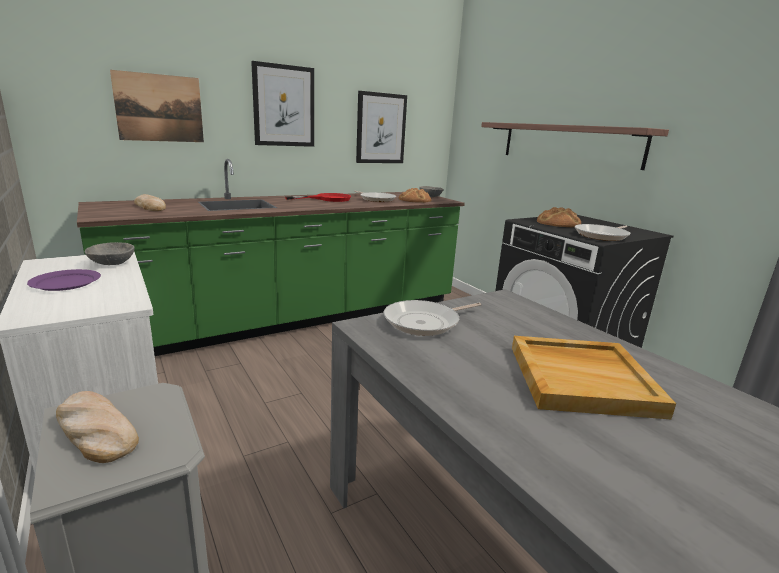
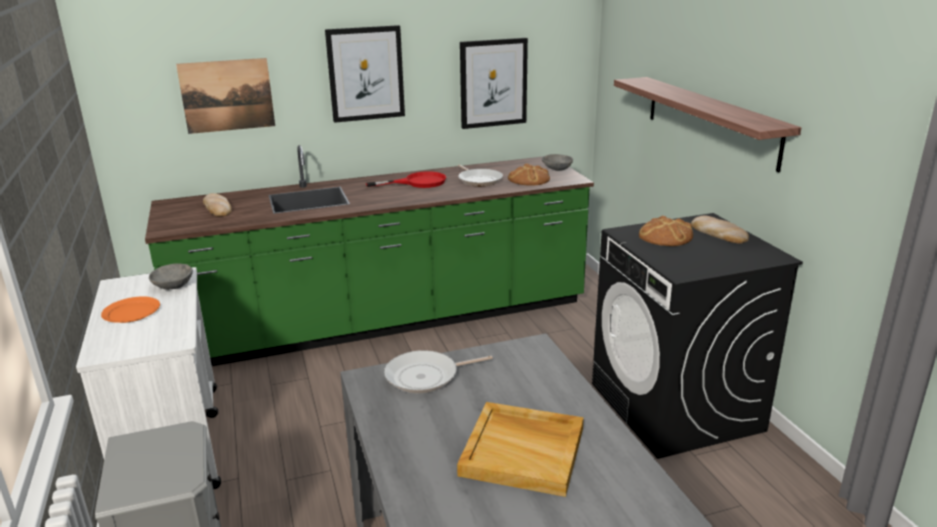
camera: 15 degrees right, 5 degrees up
purple plate [27,269,101,291] -> orange plate [101,297,160,323]
bread [56,391,139,463] -> bread moved to [691,215,749,243]
frying pan [575,224,631,241] -> none

